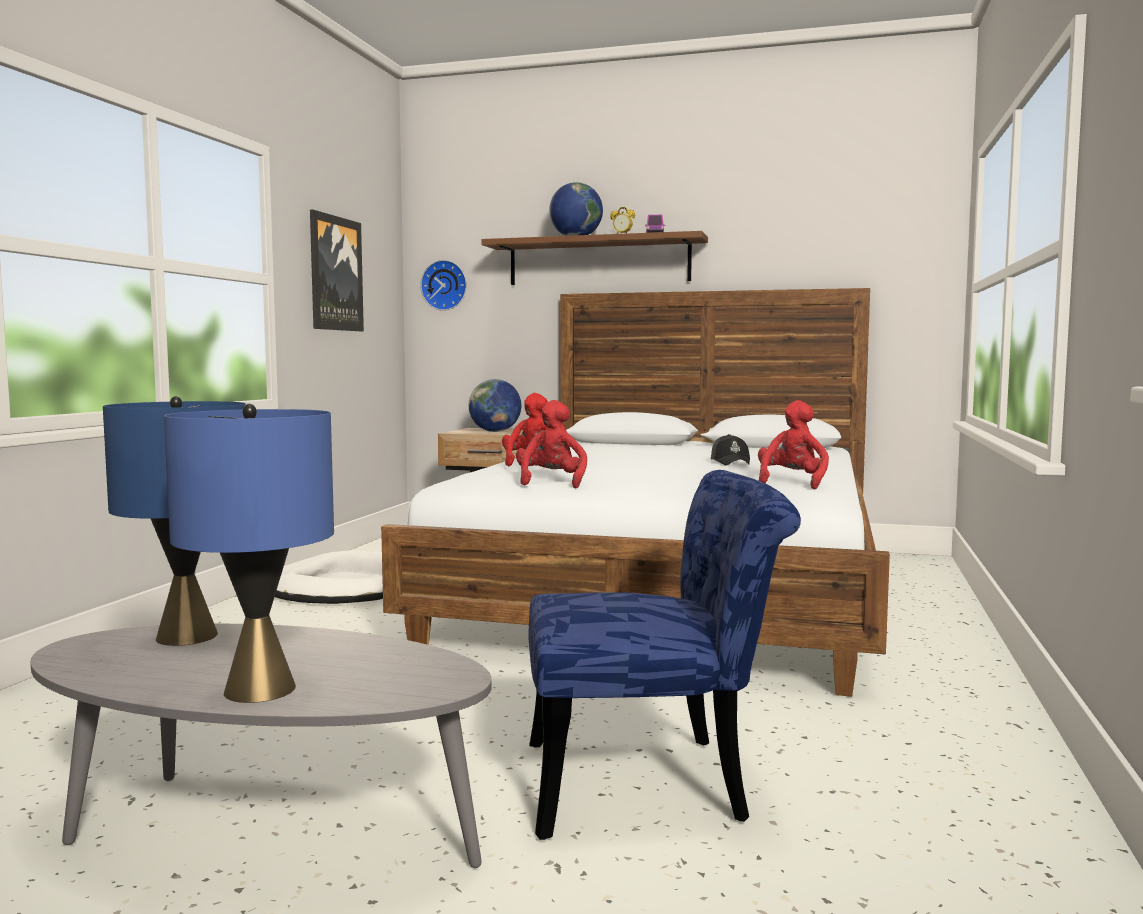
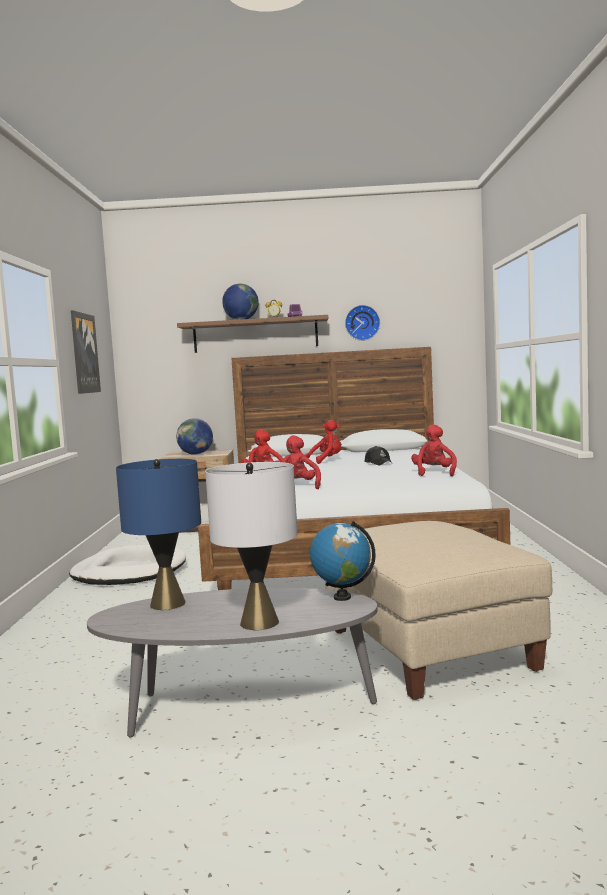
camera: 15 degrees left, 0 degrees up
blue table lamp [164,404,334,703] -> grey table lamp [205,462,298,630]
wall clock [420,260,467,311] -> wall clock moved to [345,305,380,341]
blue chair [528,470,801,840] -> beige ottoman [325,521,552,700]
none -> red plush toy [305,420,341,464]
none -> globe [310,521,376,601]

